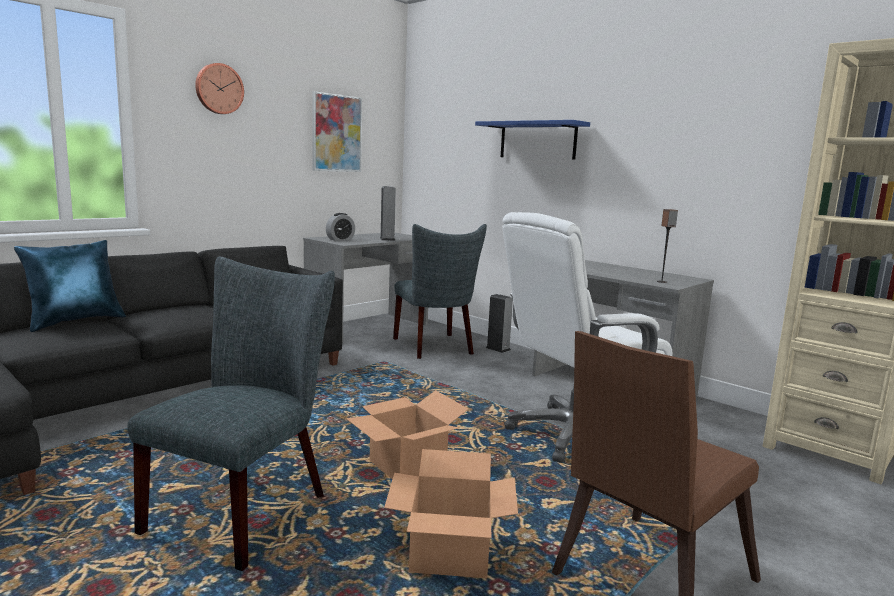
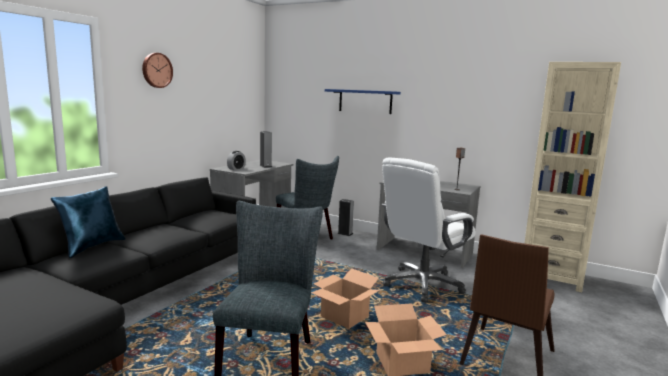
camera: 15 degrees left, 0 degrees up
picture [312,91,362,172] -> none

